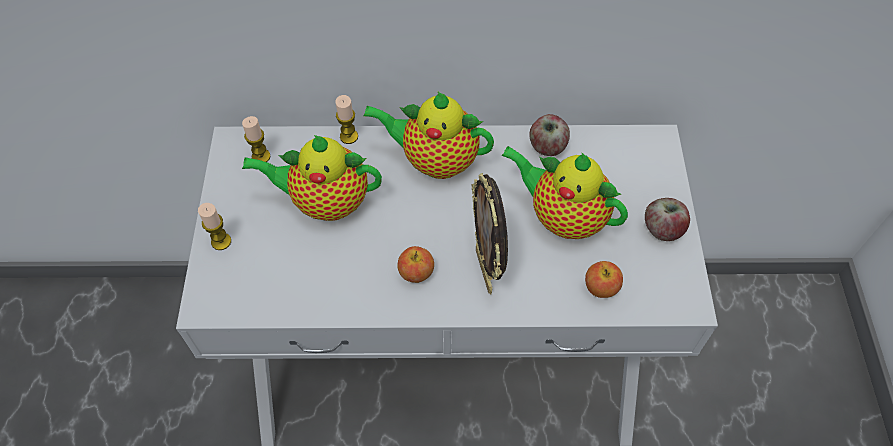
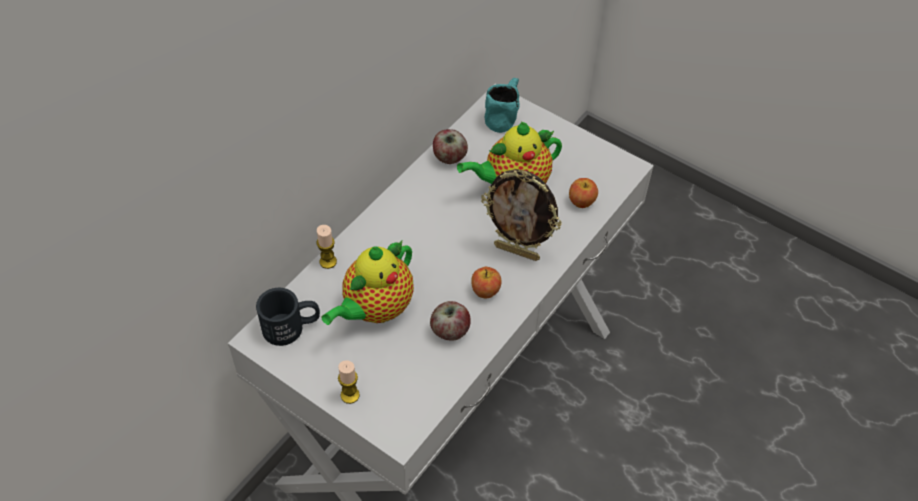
camera: 55 degrees left, 5 degrees down
candle [242,116,271,162] -> black mug [256,288,320,346]
teapot [363,92,494,179] -> none
apple [645,198,690,241] -> apple moved to [430,301,471,341]
none -> turquoise mug [485,78,520,133]

